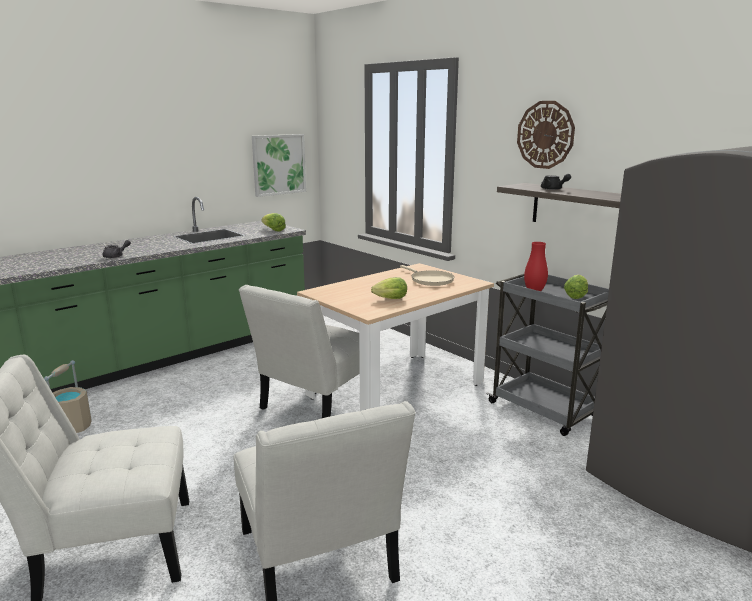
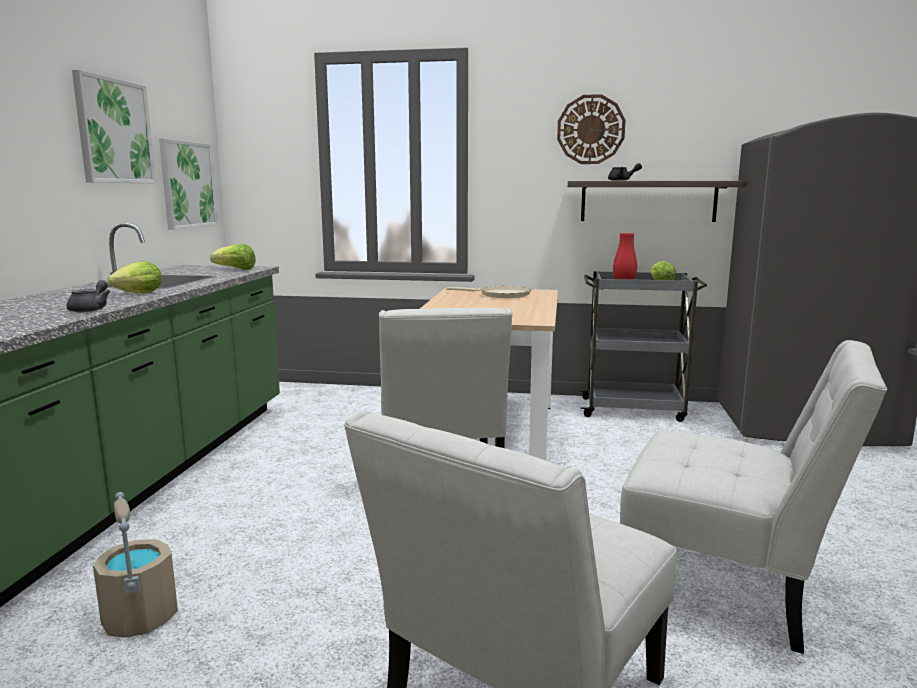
camera: 40 degrees left, 5 degrees down
lettuce [371,277,407,299] -> lettuce moved to [107,261,162,293]
none -> picture [72,70,156,183]

